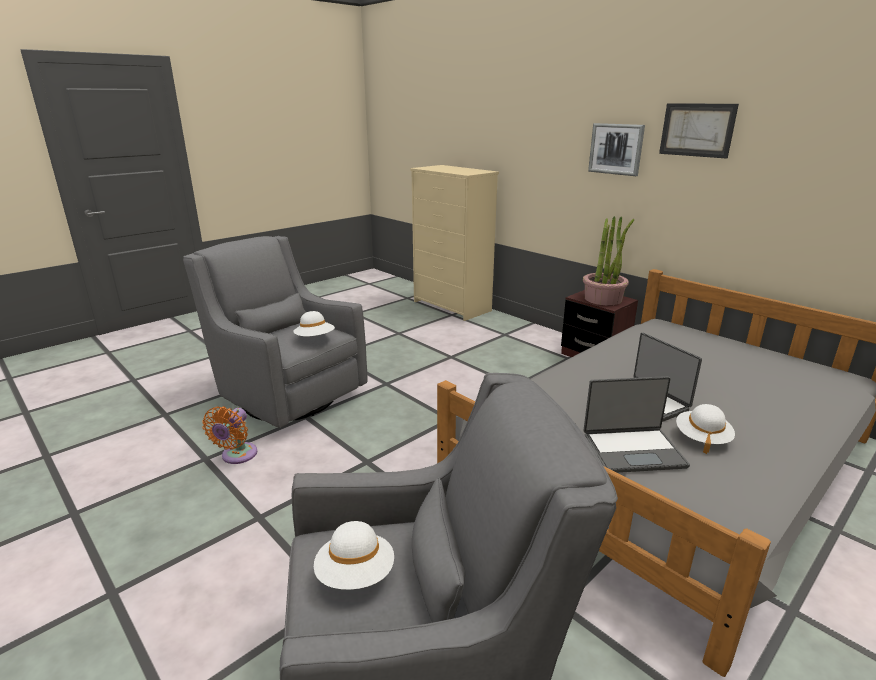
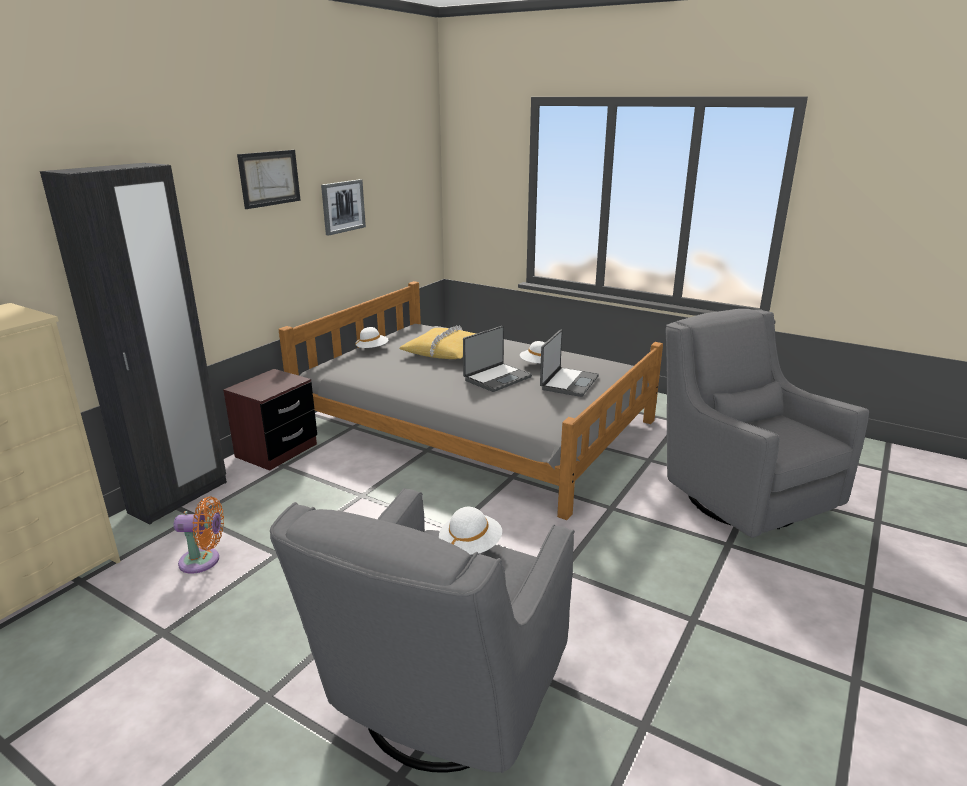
camera: 105 degrees left, 0 degrees up
orange fan [202,406,258,464] -> orange fan moved to [174,497,224,574]
white hat [314,521,394,590] -> white hat moved to [355,327,388,348]
potted plant [583,216,634,305] -> none
laptop [583,376,690,473] -> laptop turned 45 degrees clockwise [540,329,599,397]
picture [588,123,645,176] -> picture moved to [321,179,366,236]
none -> black wardrobe [40,163,227,525]
none -> yellow pillow [399,325,476,359]

